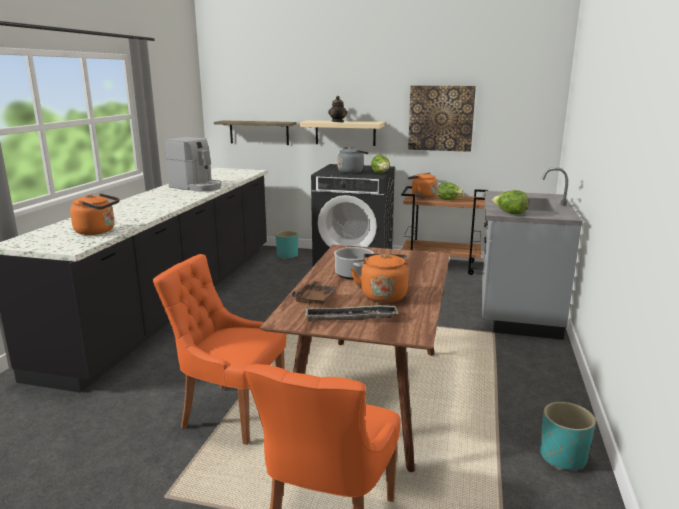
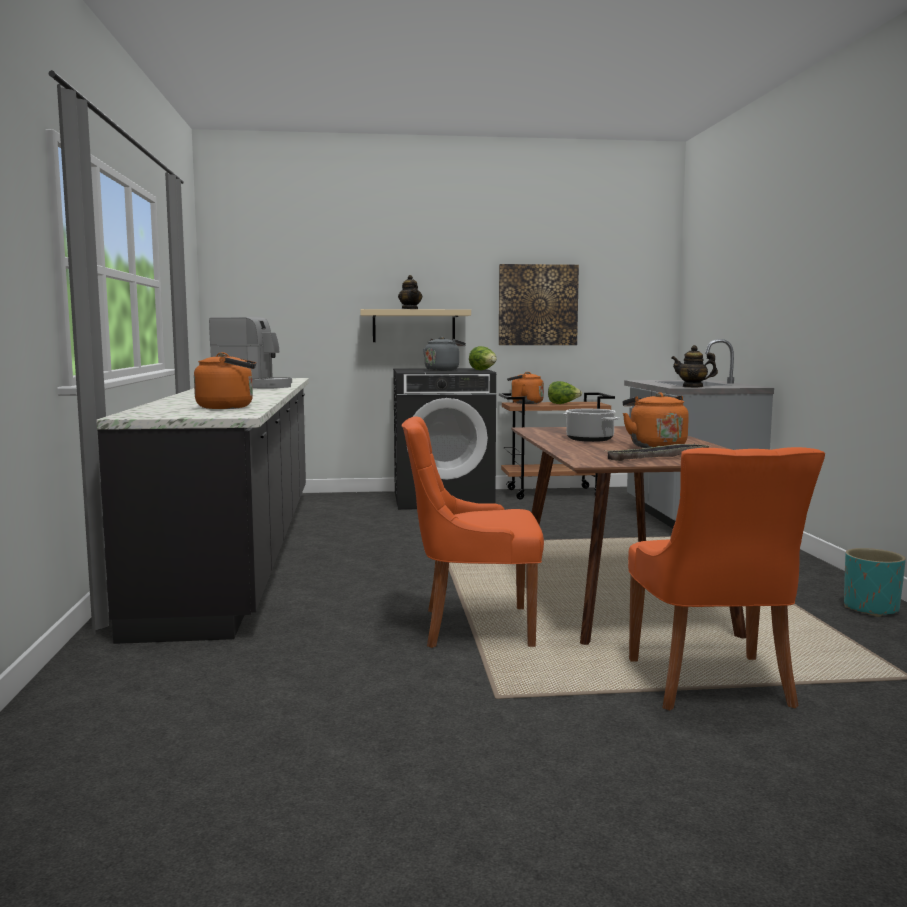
camera: 20 degrees left, 10 degrees down
shelf [214,120,296,145] -> none
turquoise planter [276,231,298,259] -> none
brown tray [292,281,338,305] -> none
lettuce [492,190,529,215] -> teapot [671,345,718,388]

